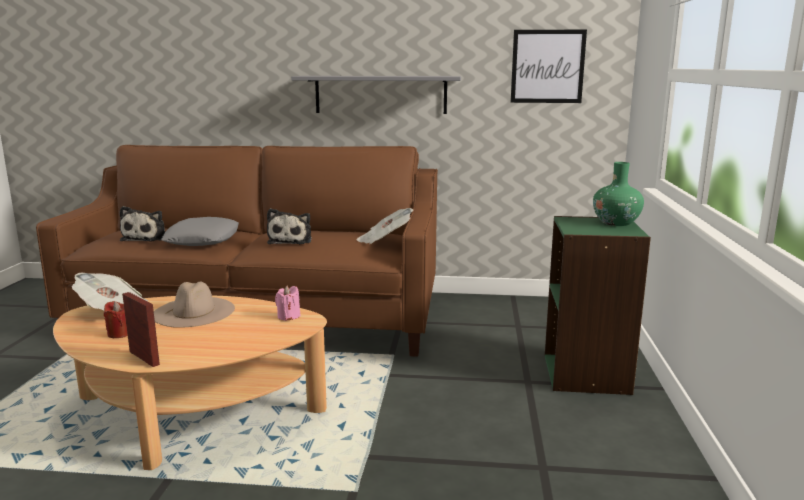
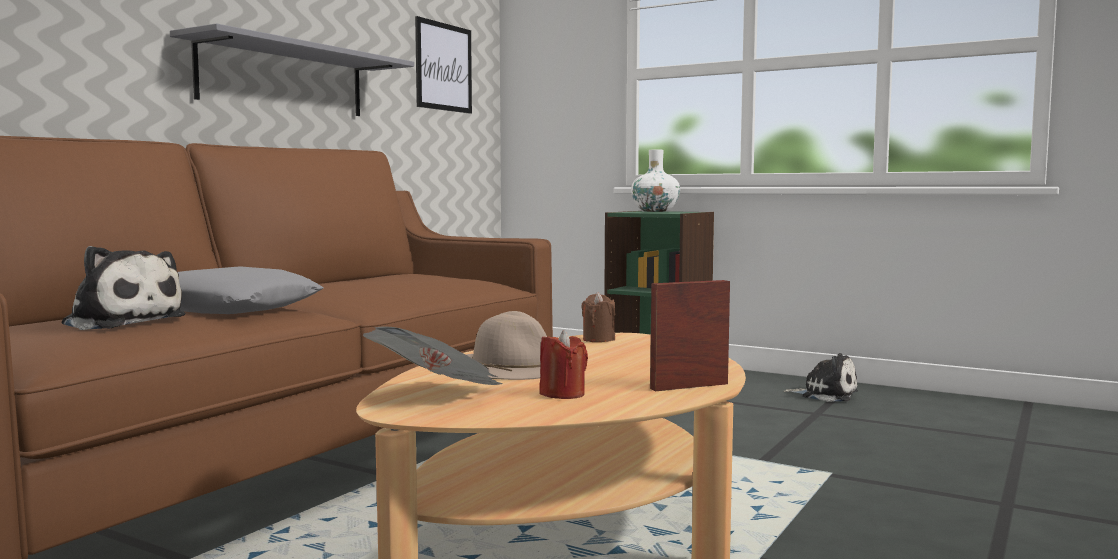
camera: 65 degrees left, 10 degrees down
plush toy [267,208,312,244] -> plush toy moved to [784,353,858,402]
pink candle [275,286,301,321] -> brown candle [582,292,615,342]
newspaper [357,208,414,244] -> none
green vase [593,162,644,226] -> white vase [631,150,680,212]

